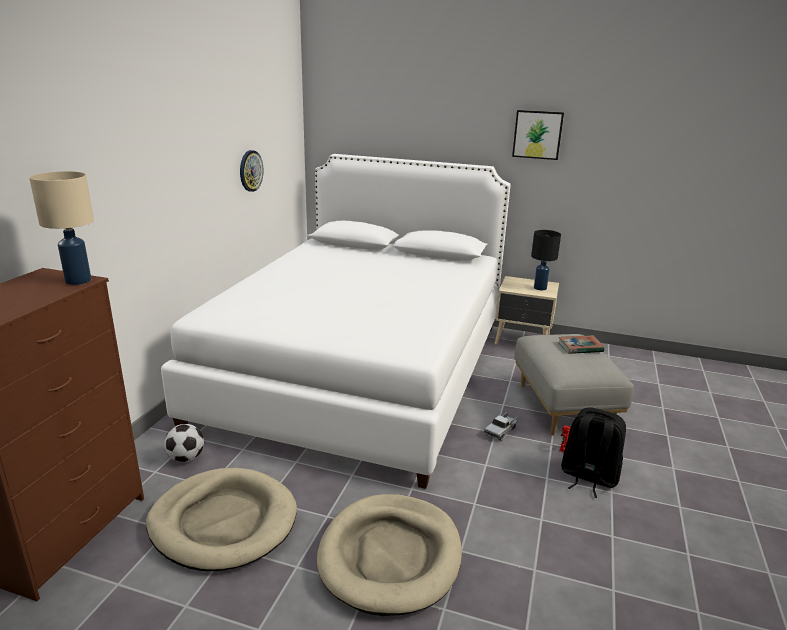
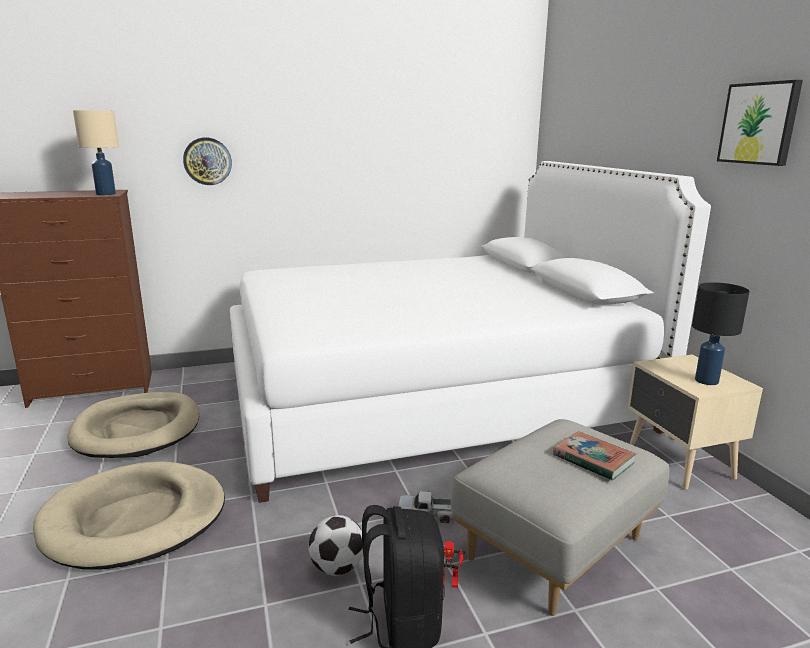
camera: 55 degrees right, 5 degrees down
football [164,424,204,462] -> football moved to [308,515,363,576]
wall clock [240,150,263,192] -> wall clock moved to [183,137,232,185]

